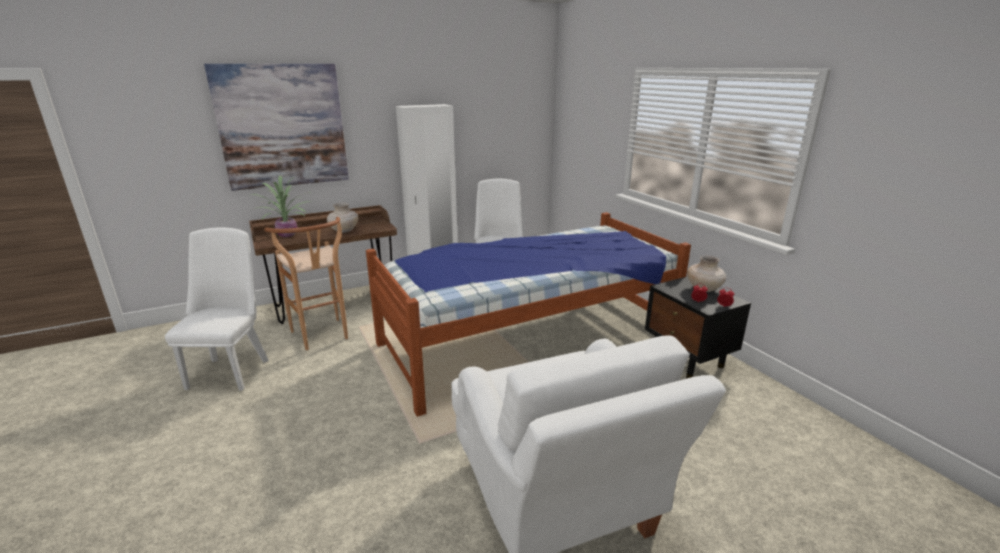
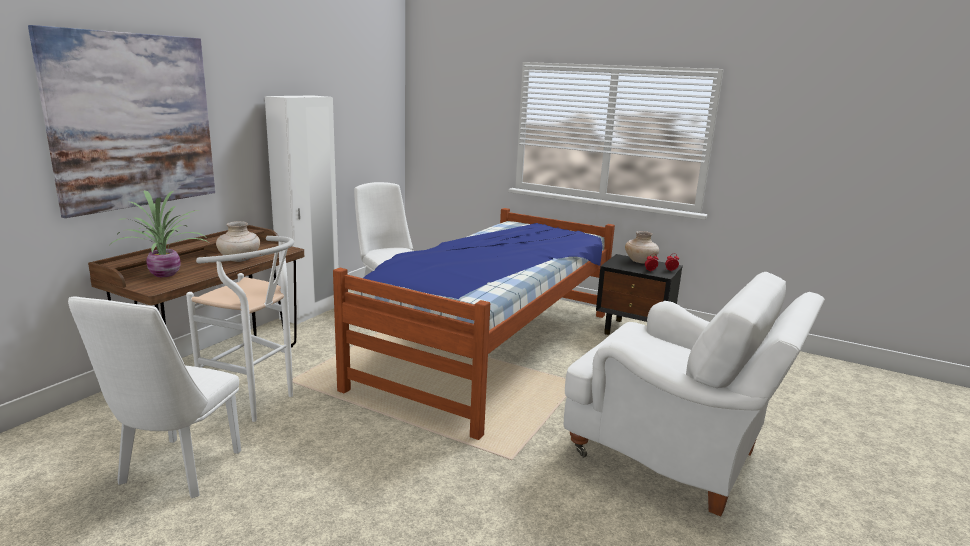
camera: 35 degrees left, 5 degrees down
white chair [165,227,269,391] -> white chair turned 135 degrees counterclockwise [68,296,241,498]
brown stool [264,217,348,350] -> white stool [186,236,294,422]

